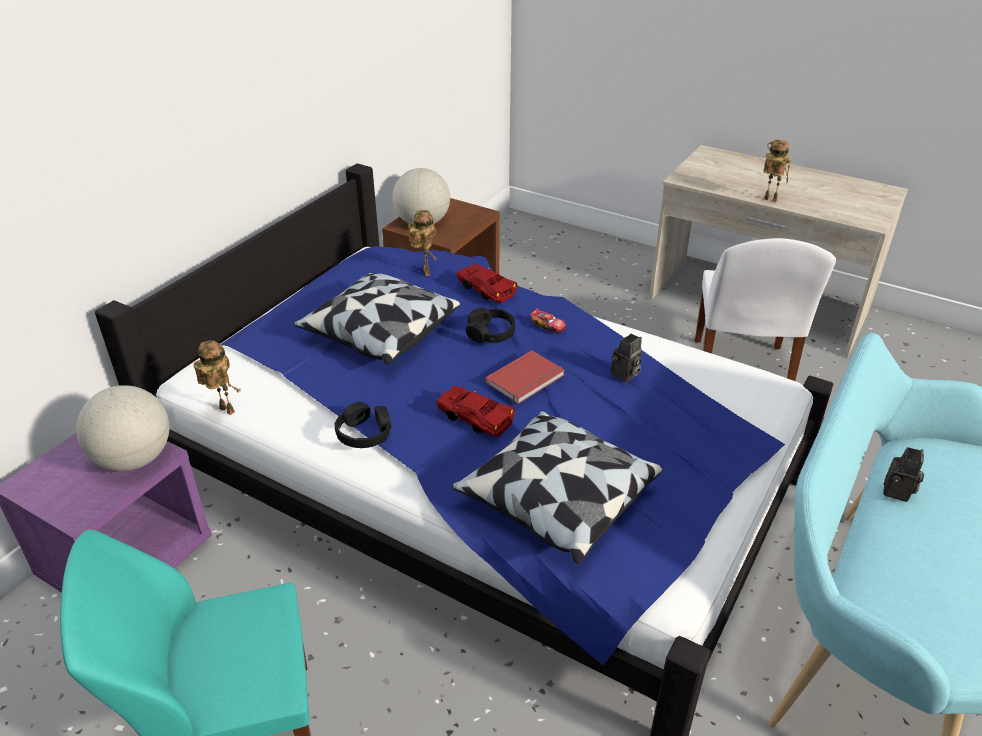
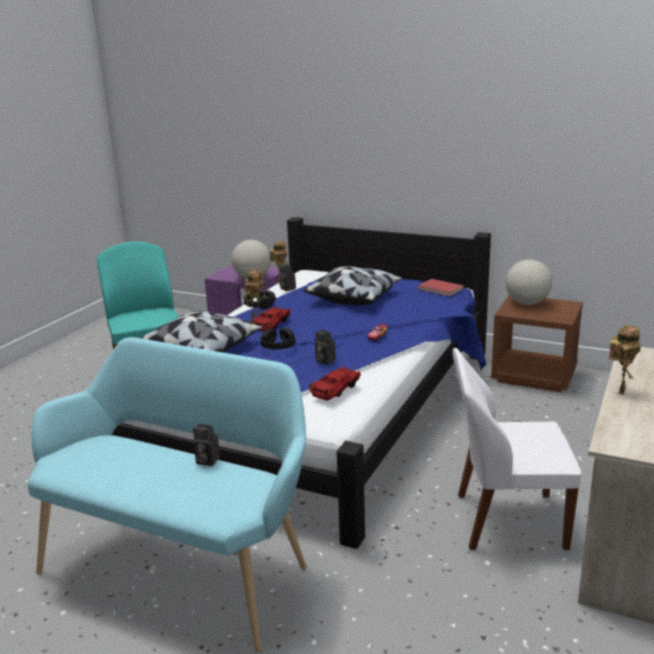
camera: 85 degrees right, 15 degrees down
toy robot [408,210,437,276] -> toy robot moved to [244,270,266,318]
red toy car [456,263,517,303] -> red toy car moved to [309,367,361,401]
black headphones [466,308,515,343] -> black headphones moved to [261,328,295,349]
red book [485,350,565,404] -> red book moved to [418,279,464,297]
none -> camera [279,264,296,291]

